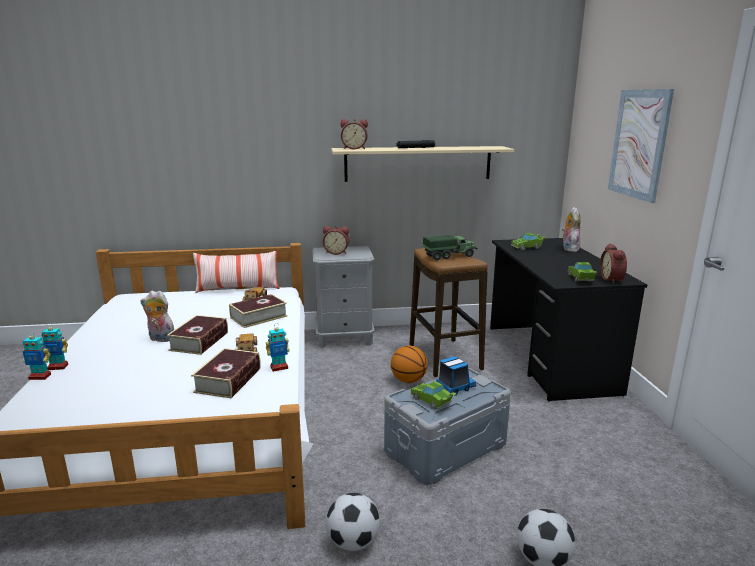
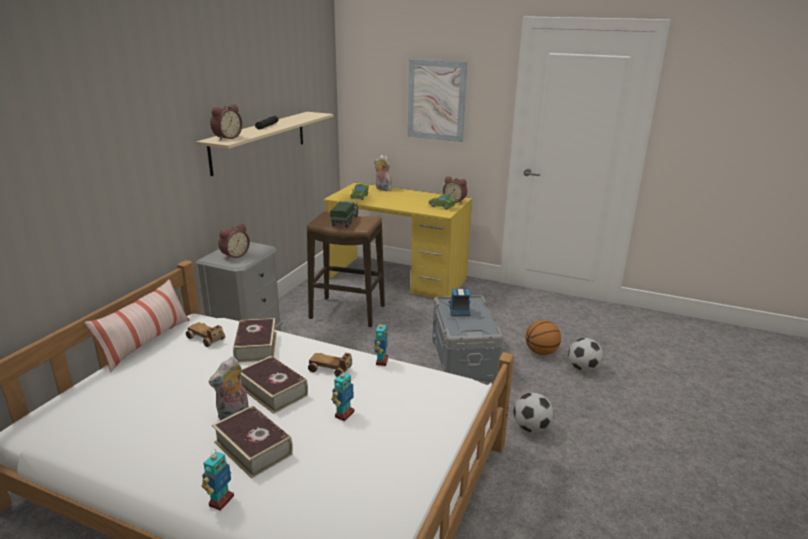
camera: 60 degrees left, 5 degrees up
toy robot [22,331,51,380] -> toy robot moved to [331,369,355,421]
book [191,348,261,398] -> book moved to [212,405,293,478]
basketball [391,346,428,383] -> basketball moved to [525,320,561,355]
green toy car [410,381,456,410] -> none
black desk [490,238,647,402] -> yellow desk [323,182,472,298]

